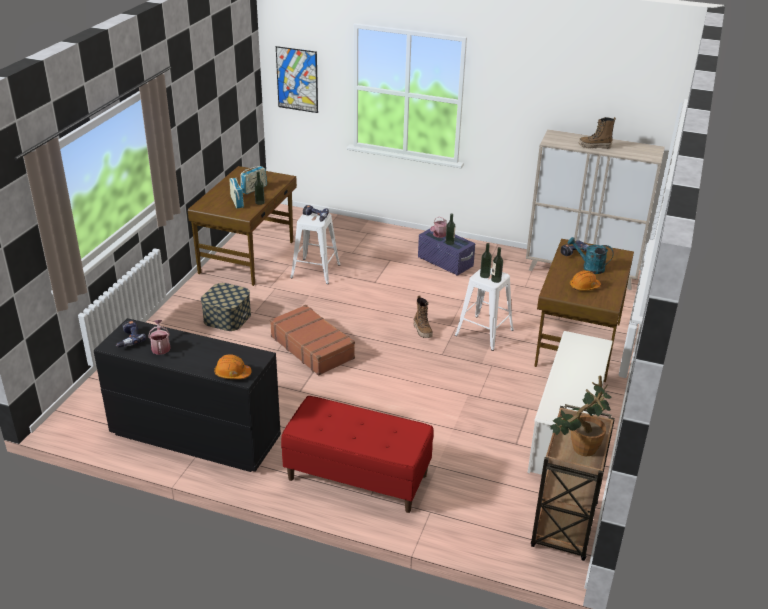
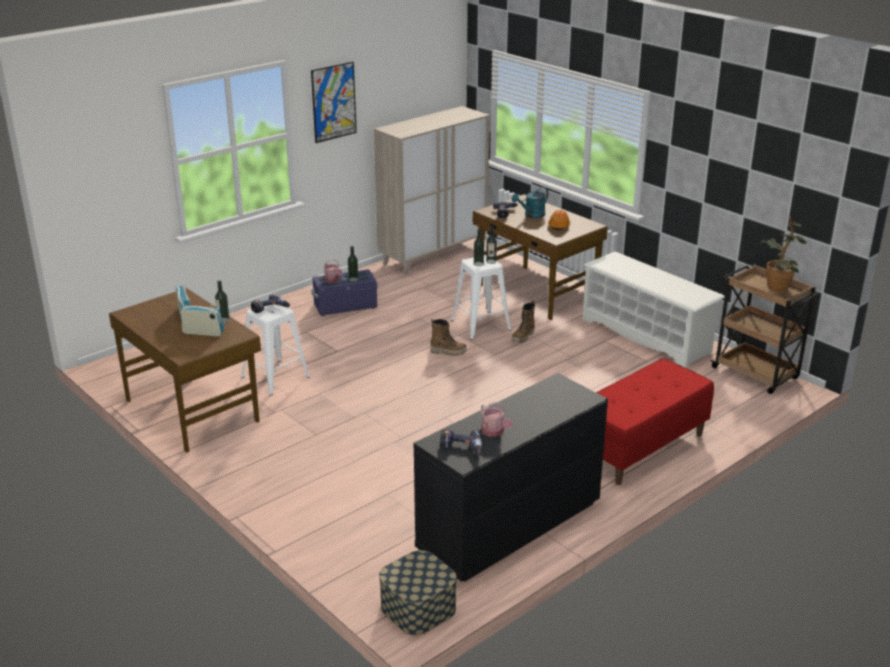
camera: 60 degrees left, 5 degrees down
watering can [148,320,171,355] -> watering can turned 135 degrees counterclockwise [481,402,512,437]
storage box [201,283,251,331] -> storage box moved to [379,550,457,635]
orange hard hat [214,354,252,379] -> none
brown suitcase [270,305,355,376] -> none
picture [276,46,318,113] -> picture moved to [311,62,357,143]
boot [579,117,616,149] -> boot moved to [512,301,535,343]

